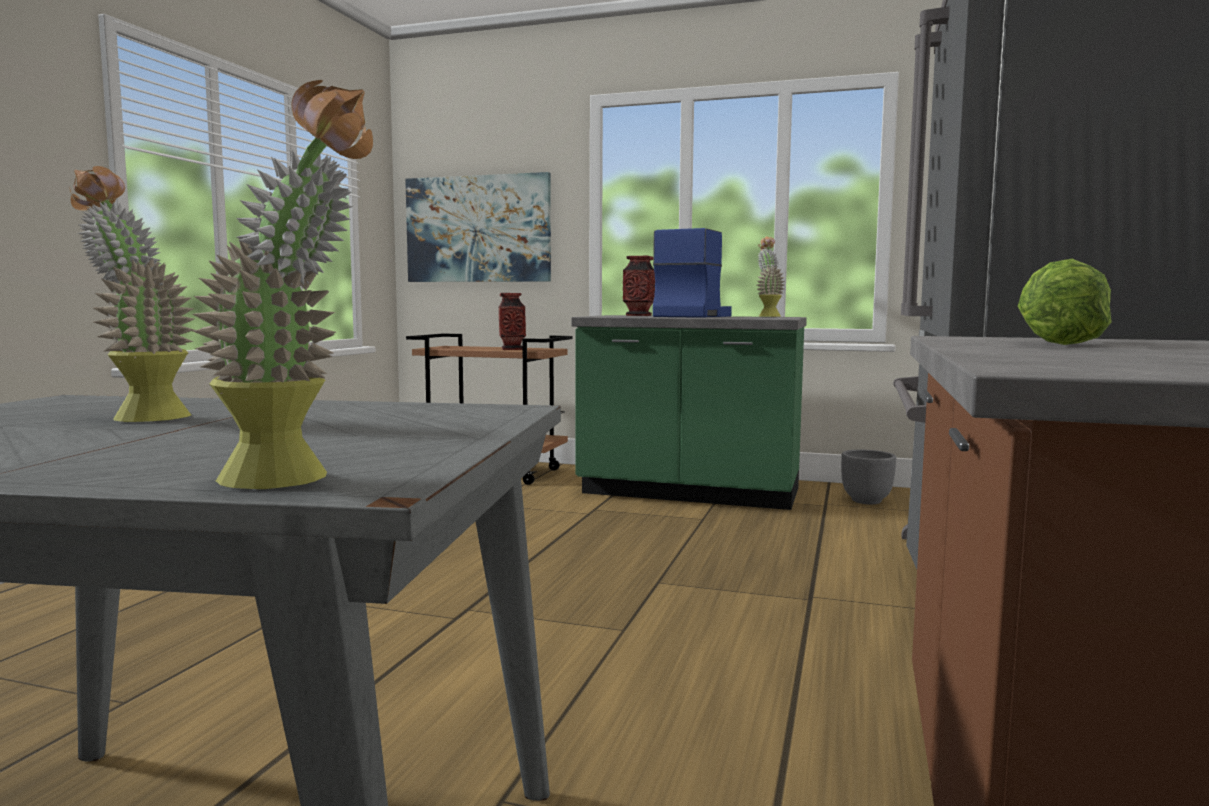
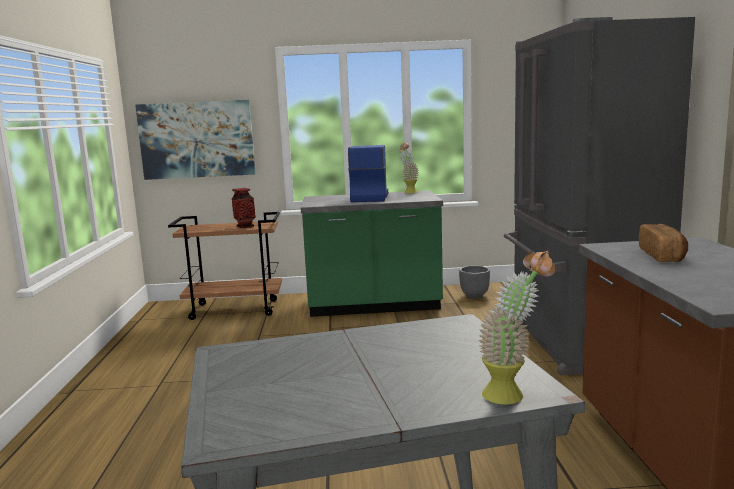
camera: 20 degrees left, 5 degrees up
potted plant [69,166,194,422] -> none
vase [623,256,655,316] -> none
lettuce [1018,259,1112,345] -> bread [639,224,688,262]

